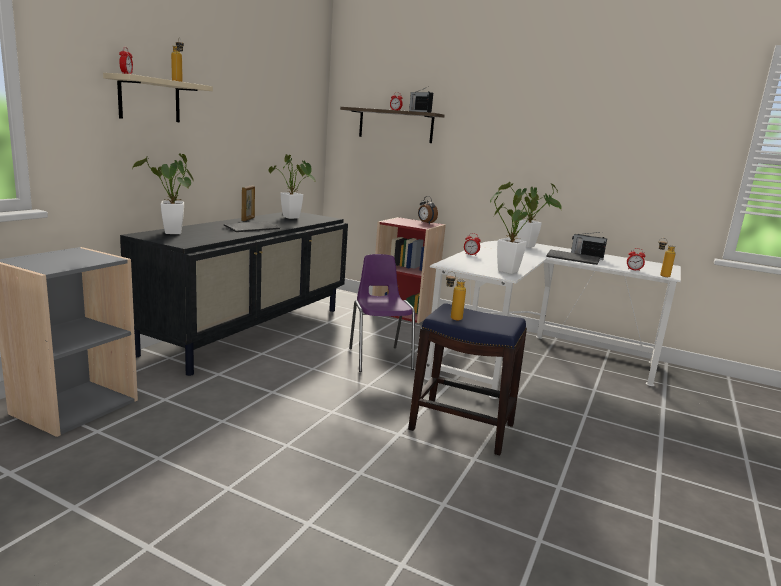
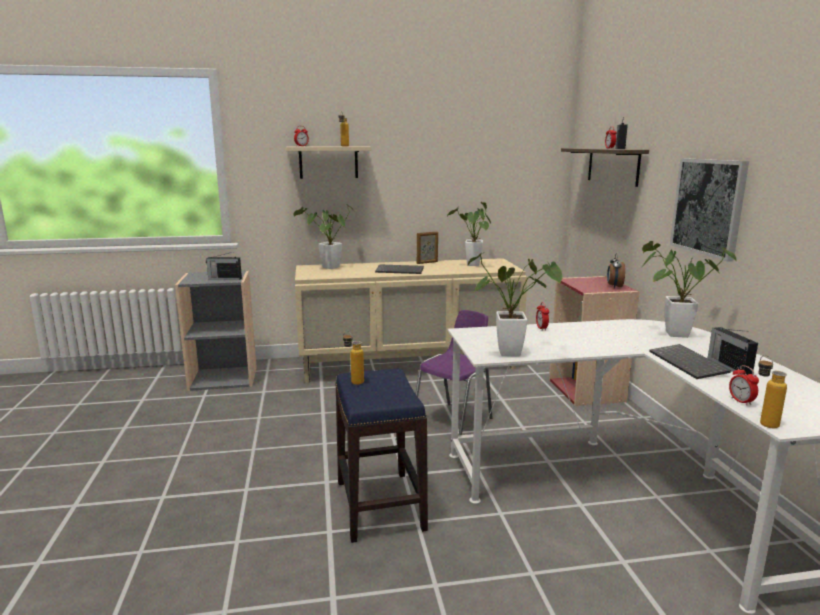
camera: 55 degrees right, 0 degrees up
black cabinet [120,212,348,376] -> beige cabinet [295,258,527,383]
none -> radio [206,253,242,280]
none -> picture [670,158,749,262]

